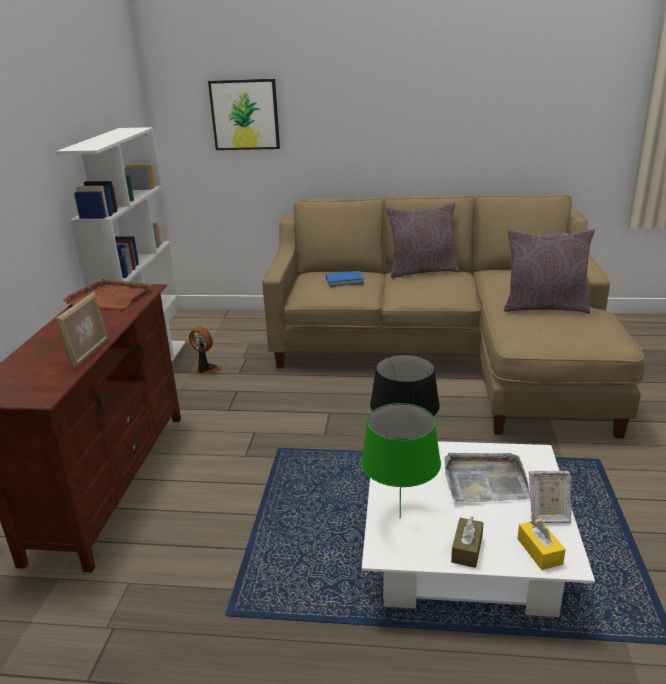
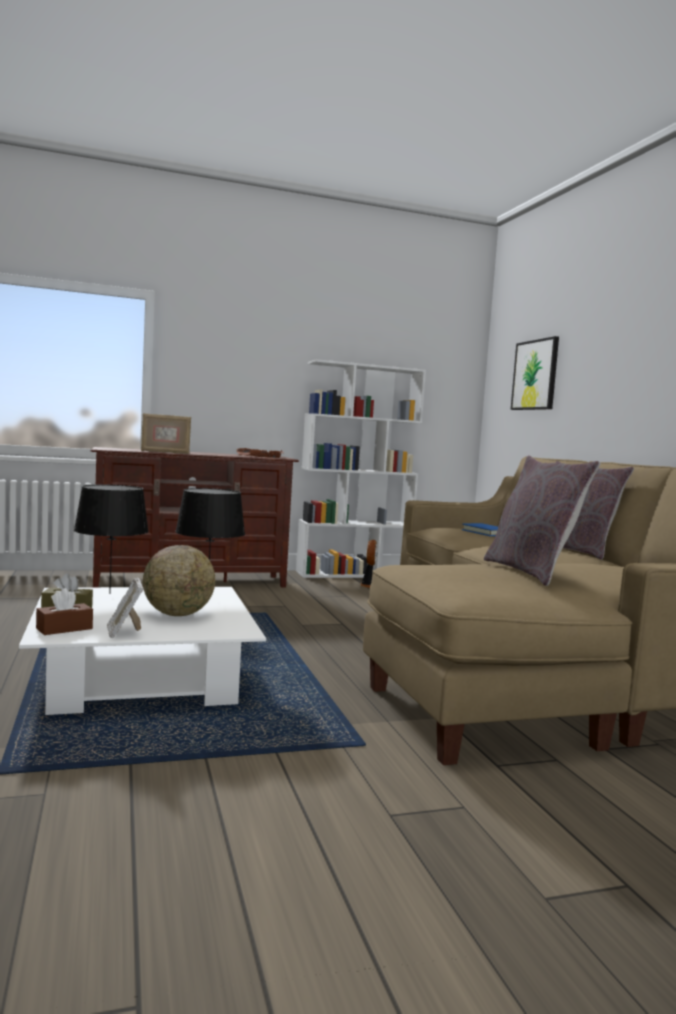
camera: 65 degrees right, 20 degrees down
green table lamp [361,403,441,518] -> black table lamp [74,485,149,594]
grey tray [445,453,530,502] -> globe [143,545,215,616]
yellow tissue box [517,519,566,570] -> brown tissue box [36,588,93,635]

